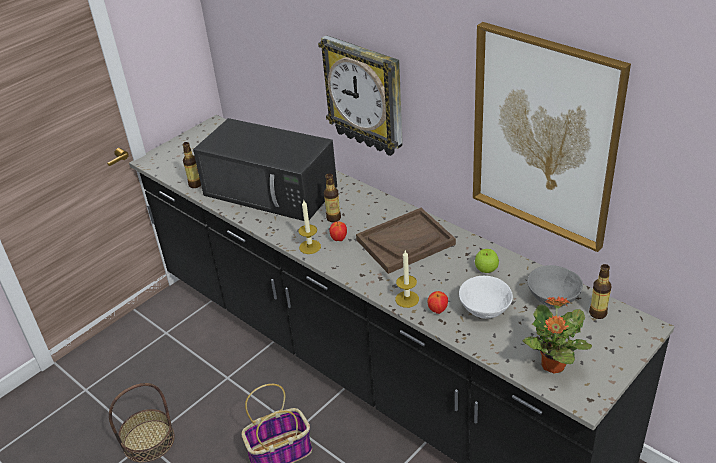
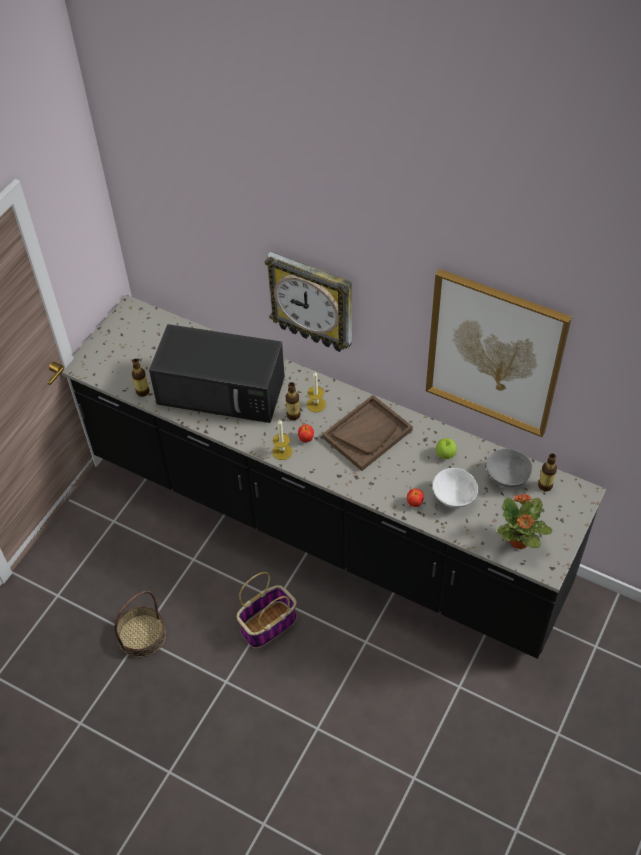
camera: 15 degrees left, 15 degrees up
candle [395,251,419,308] -> candle moved to [307,372,326,412]

